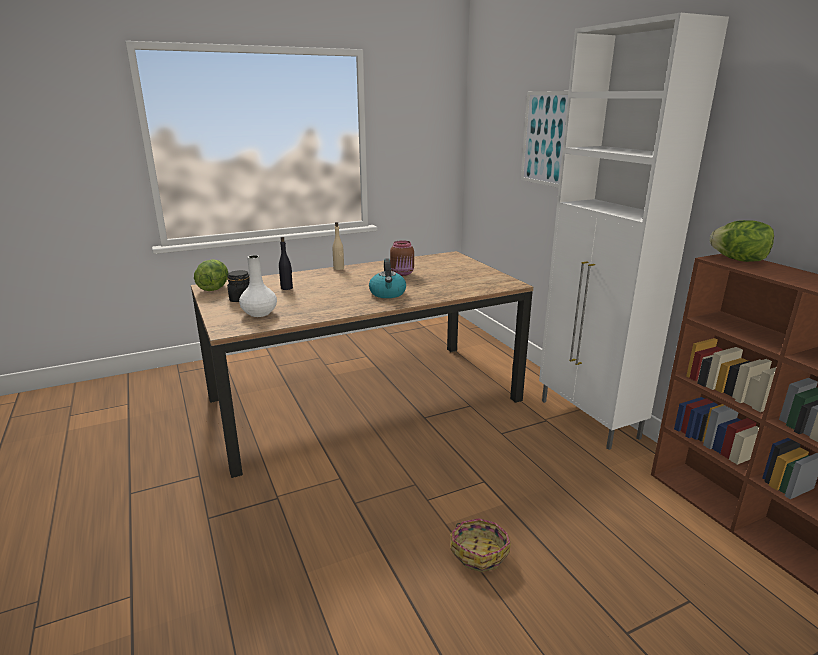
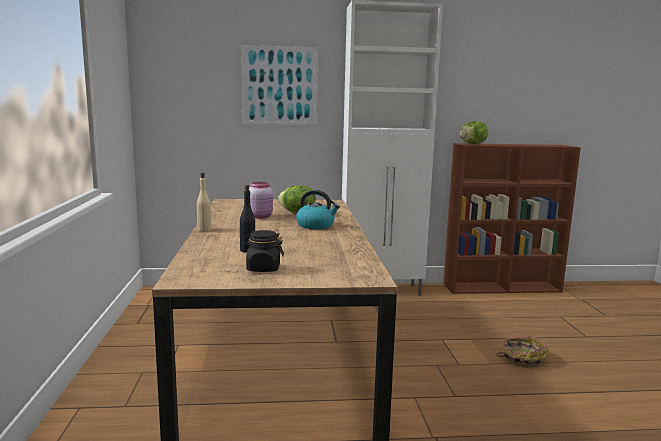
camera: 70 degrees left, 10 degrees down
lettuce [194,259,228,291] -> lettuce moved to [278,185,316,213]
white vase [239,255,277,317] -> none
brown jar [390,240,414,276] -> pink jar [249,182,273,218]

